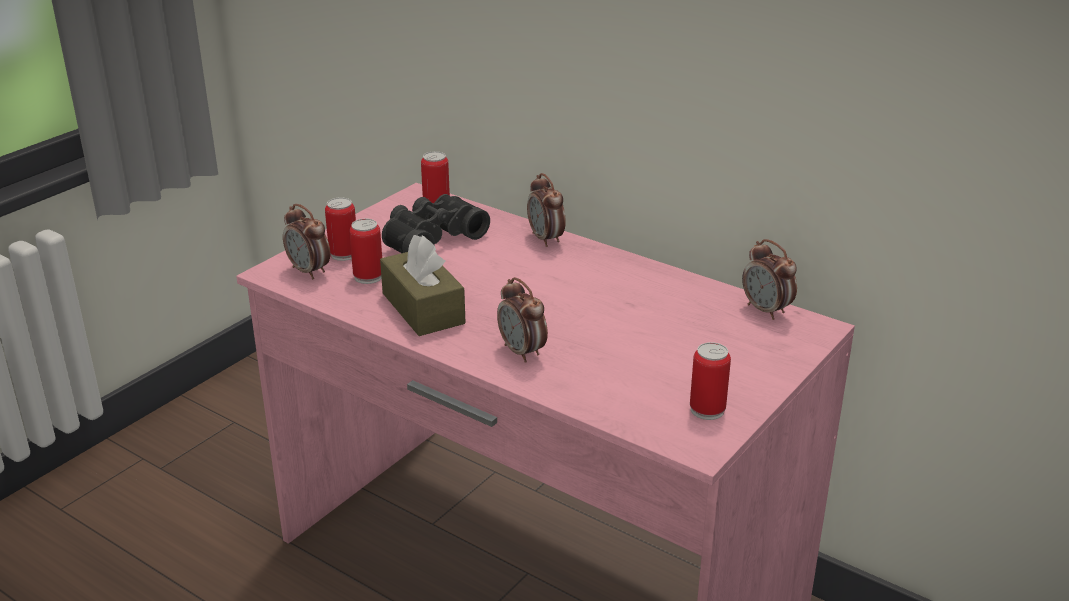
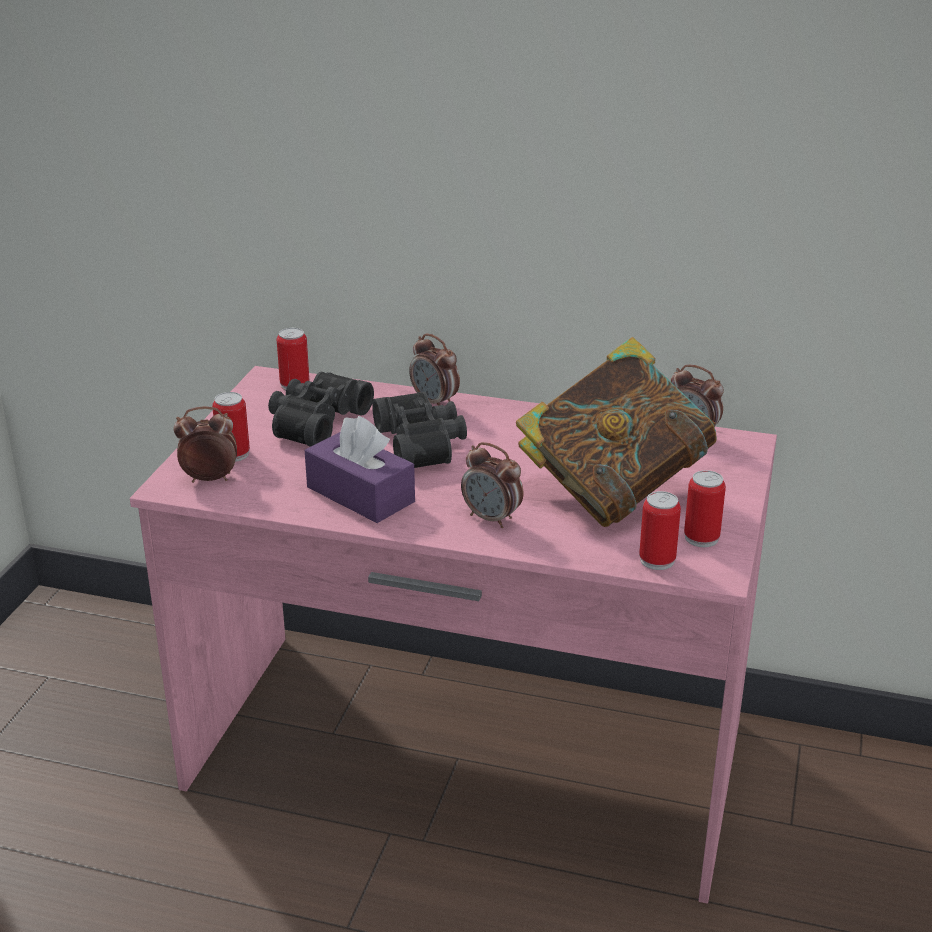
camera: 20 degrees left, 0 degrees up
alarm clock [283,204,330,279] -> alarm clock turned 150 degrees clockwise [174,406,237,483]
can [349,219,382,284] -> can moved to [639,491,681,570]
brown tissue box [380,235,466,336] -> purple tissue box [305,416,415,523]
none -> black binoculars [372,392,467,468]
none -> book [516,337,717,527]

